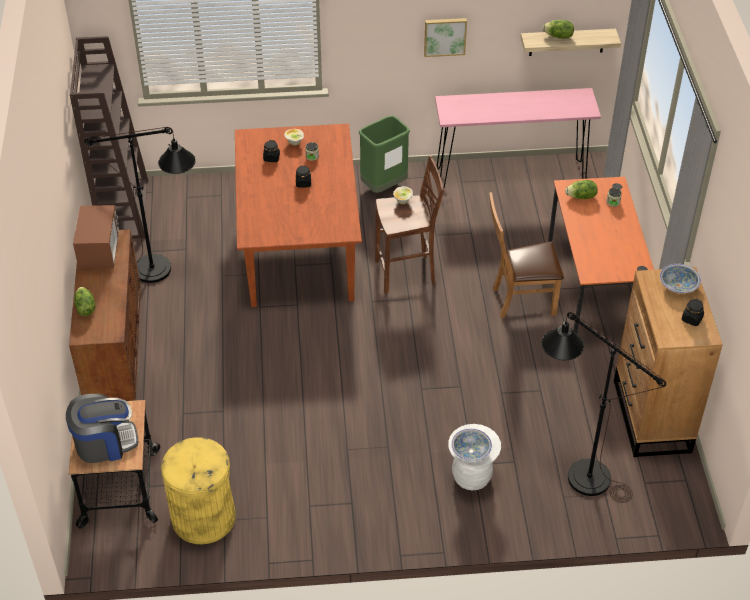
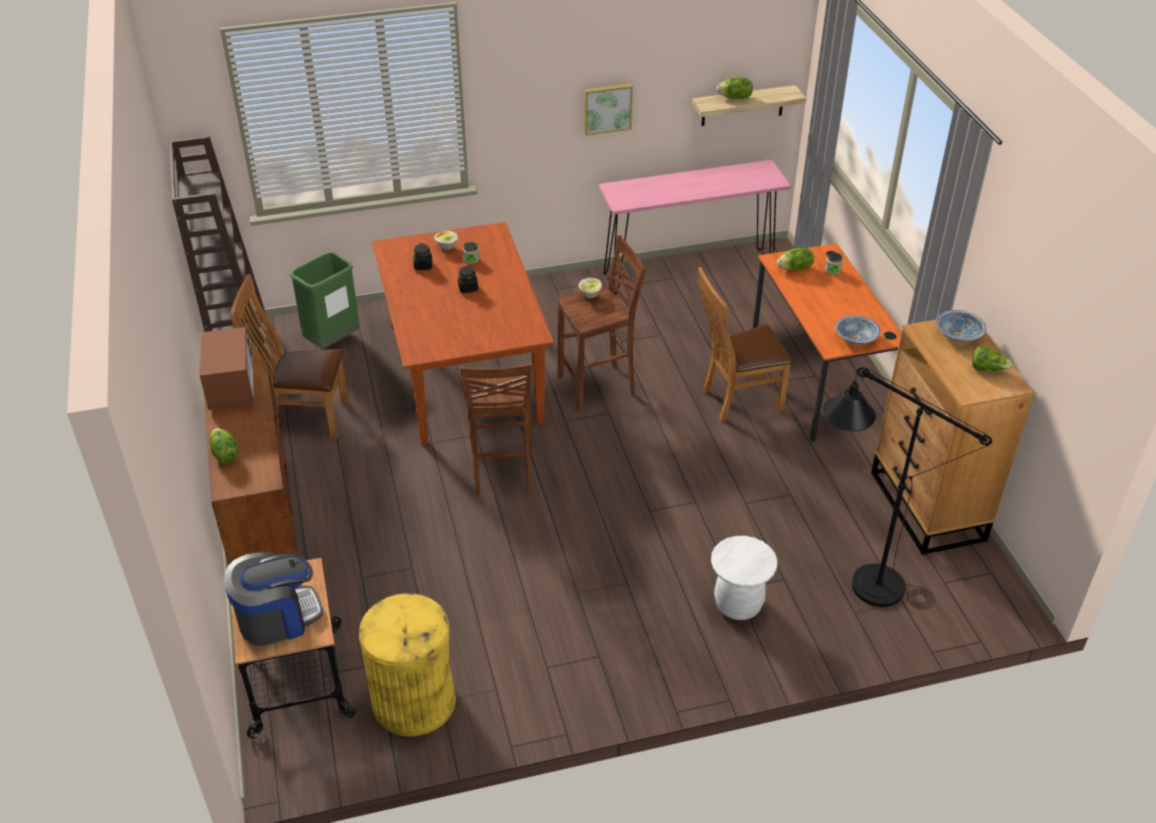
camera: 10 degrees left, 5 degrees down
black floor lamp [85,127,196,283] -> brown chair [230,274,348,439]
green trash can [359,115,410,193] -> green trash can moved to [290,252,360,348]
bowl [451,429,492,461] -> bowl moved to [835,315,880,345]
black jar [682,298,704,326] -> lettuce [972,346,1014,372]
none -> brown stool [460,363,533,496]

